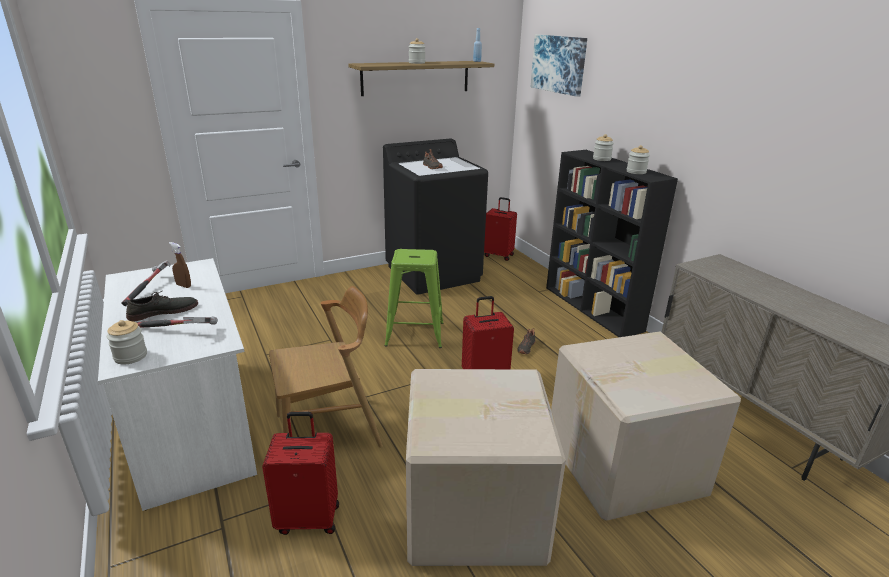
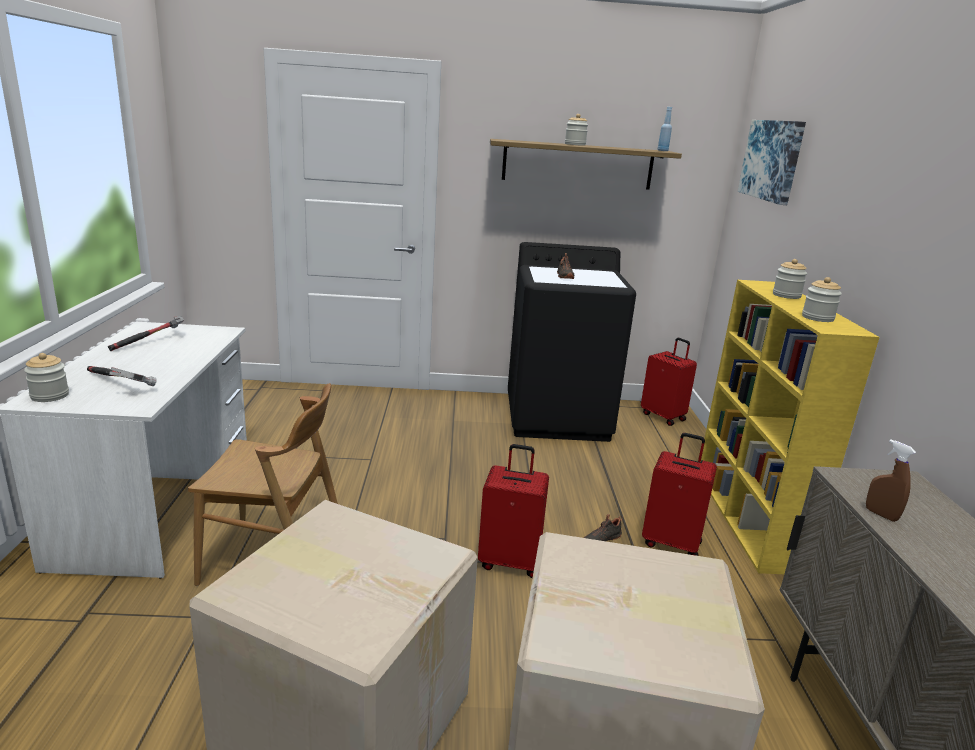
camera: 25 degrees right, 5 degrees down
grey shoe [126,291,198,322] -> none
brown spray bottle [169,242,191,288] -> brown spray bottle moved to [866,439,916,522]
red suitcase [262,412,339,535] -> red suitcase moved to [642,433,717,556]
green stool [385,249,443,348] -> none
black bookcase [546,150,678,337] -> yellow bookcase [701,280,880,574]

